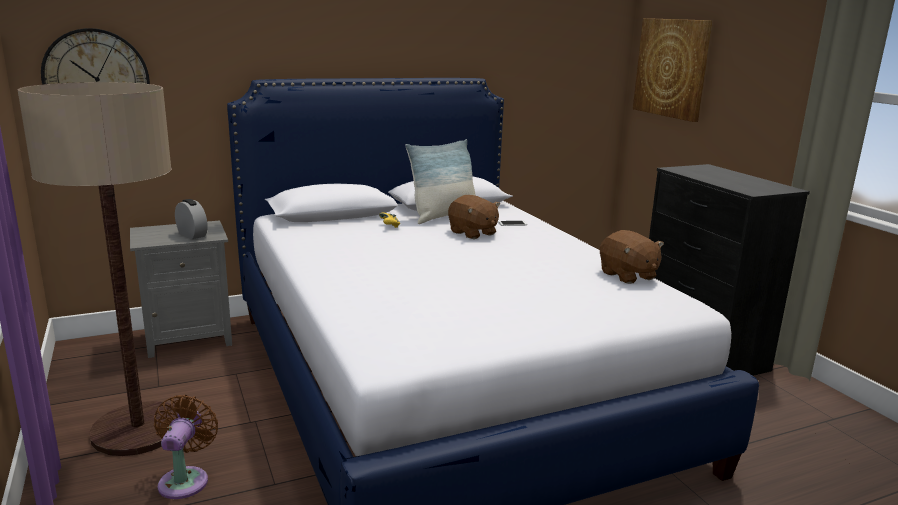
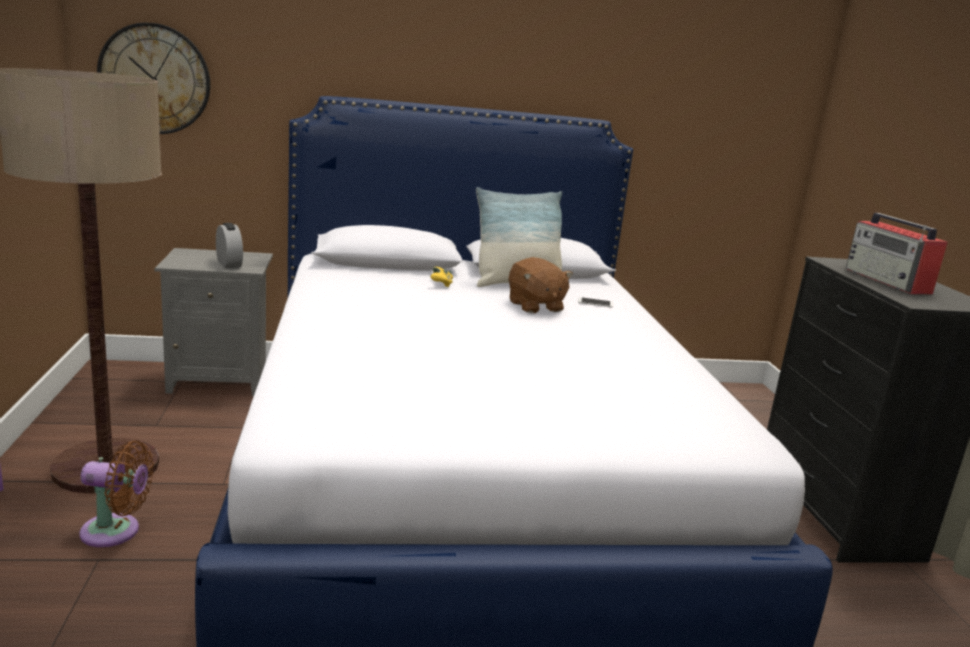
camera: 15 degrees right, 0 degrees up
brown fan [154,395,218,499] -> brown fan turned 75 degrees clockwise [79,441,154,547]
brown plush toy [600,230,664,284] -> none
picture [633,18,713,122] -> none
none -> radio [846,213,948,294]

